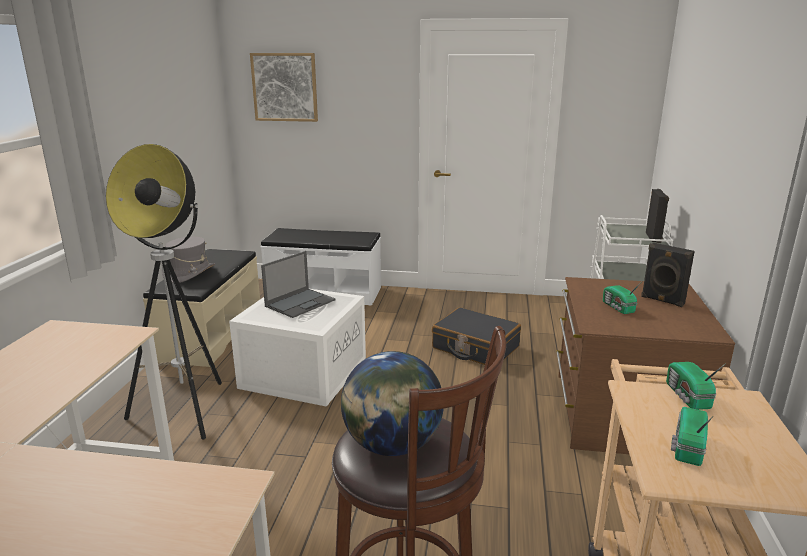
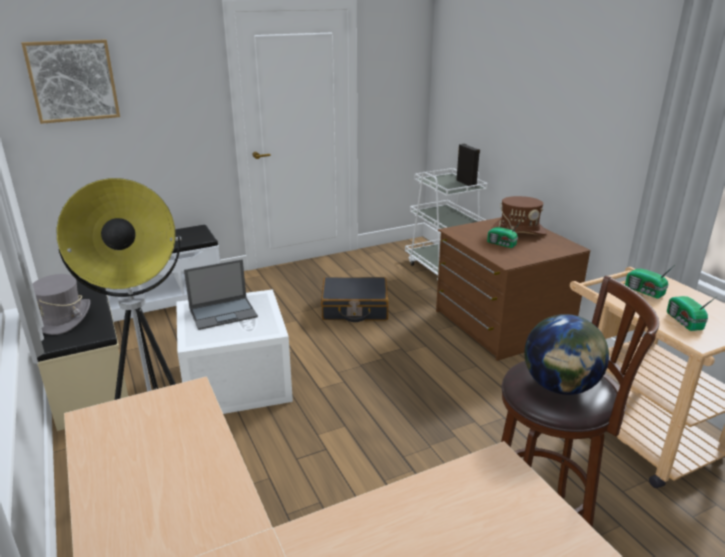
camera: 35 degrees left, 5 degrees up
laptop [261,251,336,318] -> laptop turned 60 degrees clockwise [184,259,258,330]
black speaker [641,243,695,307] -> brown hat [492,196,547,235]

